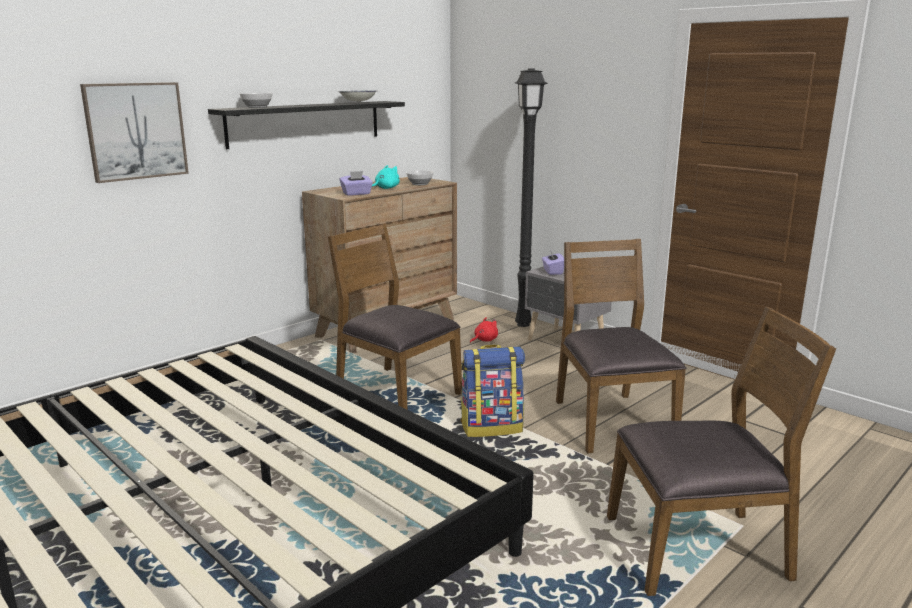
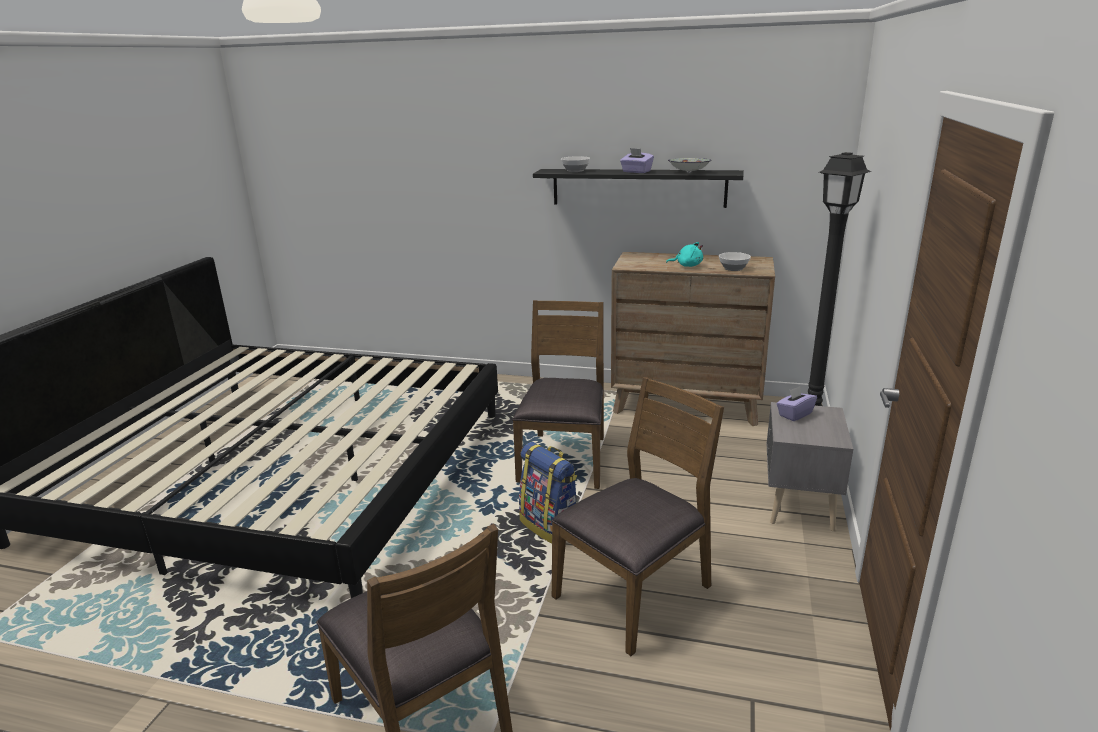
camera: 60 degrees right, 5 degrees up
picture [80,82,189,183] -> none
purple tissue box [340,171,373,196] -> purple tissue box moved to [620,148,654,173]
red plush toy [470,317,498,343] -> none

